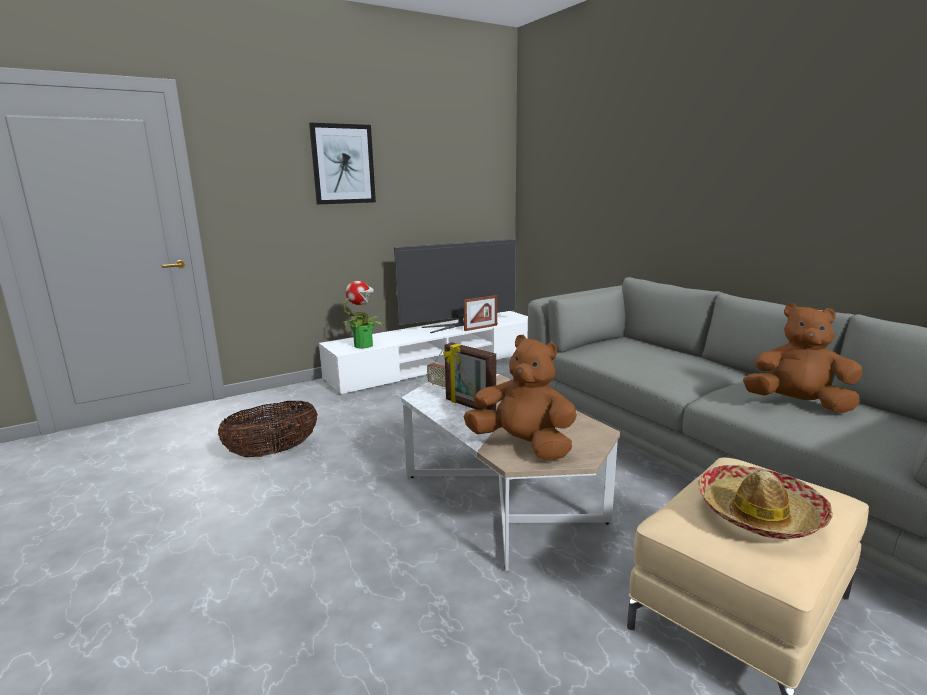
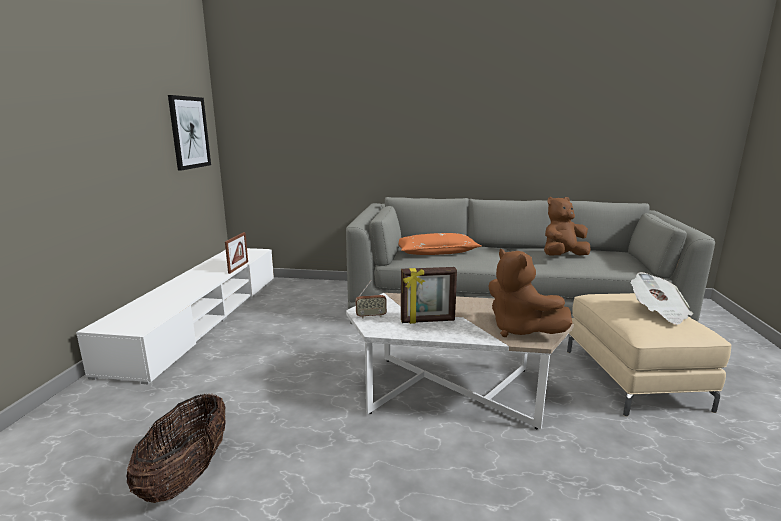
camera: 50 degrees left, 0 degrees up
picture [309,123,376,204] -> picture moved to [168,95,211,171]
potted plant [341,280,383,349] -> none
television [394,239,516,333] -> none
brown plush toy [463,335,577,460] -> brown plush toy turned 105 degrees counterclockwise [488,249,572,337]
hat [698,465,833,539] -> newspaper [631,272,693,325]
none -> orange pillow [399,233,481,255]

